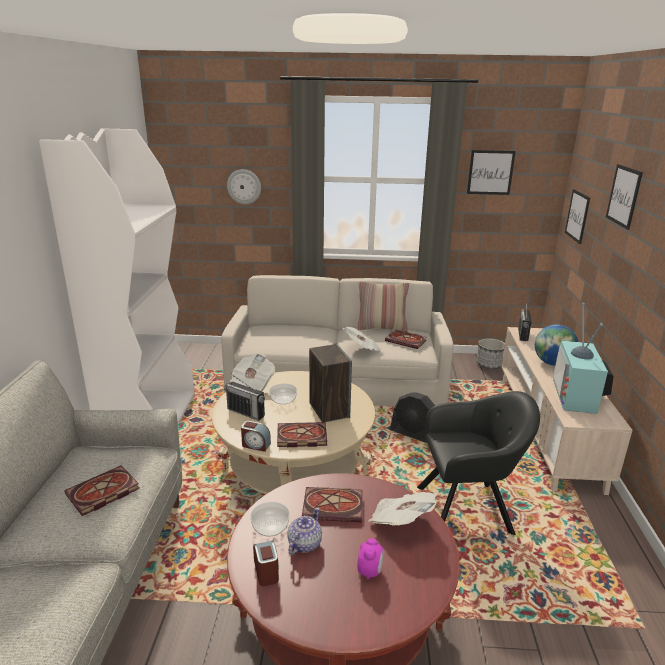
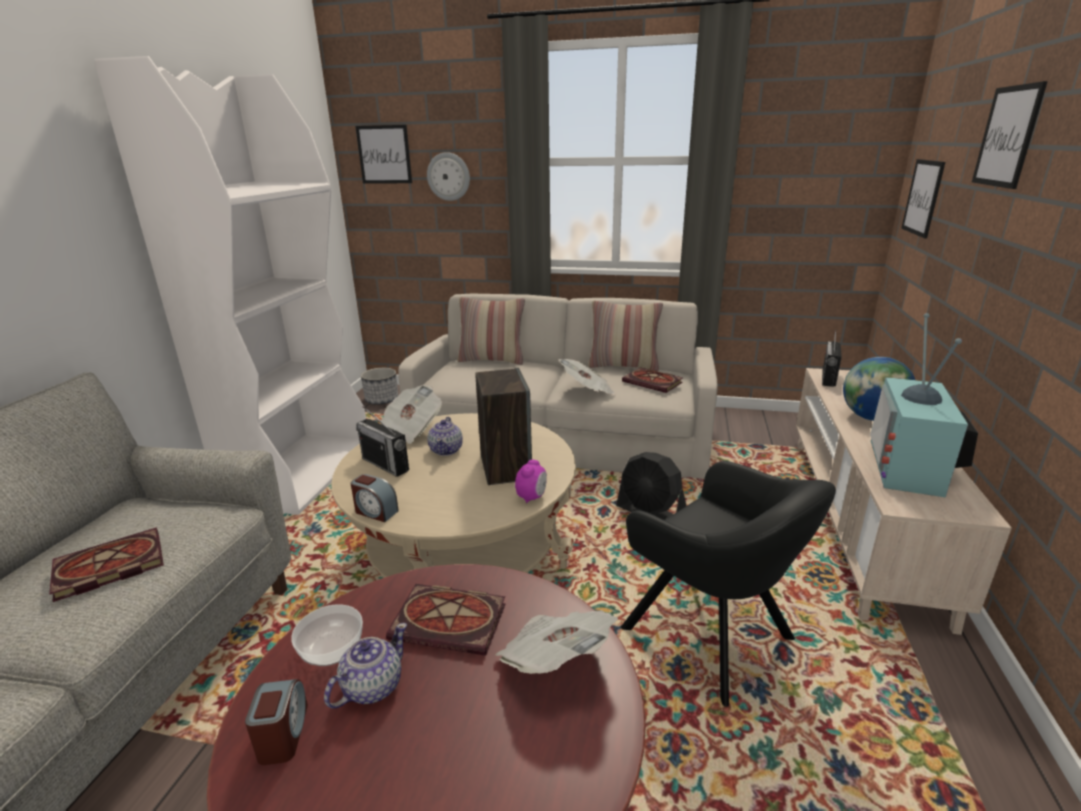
camera: 10 degrees right, 0 degrees up
bowl [269,383,297,404] -> teapot [427,417,463,456]
book [277,422,327,447] -> none
alarm clock [357,538,384,580] -> alarm clock moved to [515,460,547,503]
black armchair [417,391,540,535] -> black armchair turned 45 degrees clockwise [621,461,836,707]
picture [467,150,516,195] -> picture moved to [356,125,412,183]
planter [476,338,505,369] -> planter moved to [361,368,398,405]
none -> pillow [457,297,525,365]

